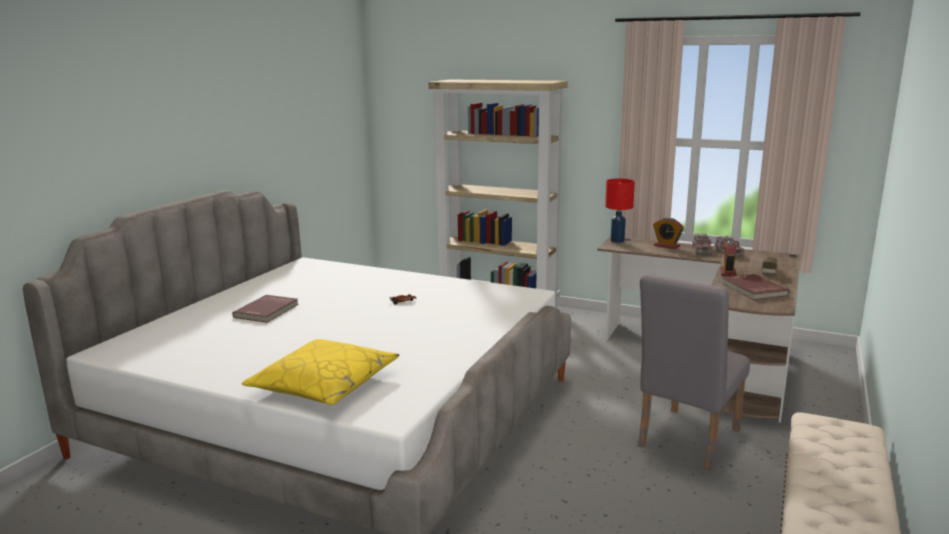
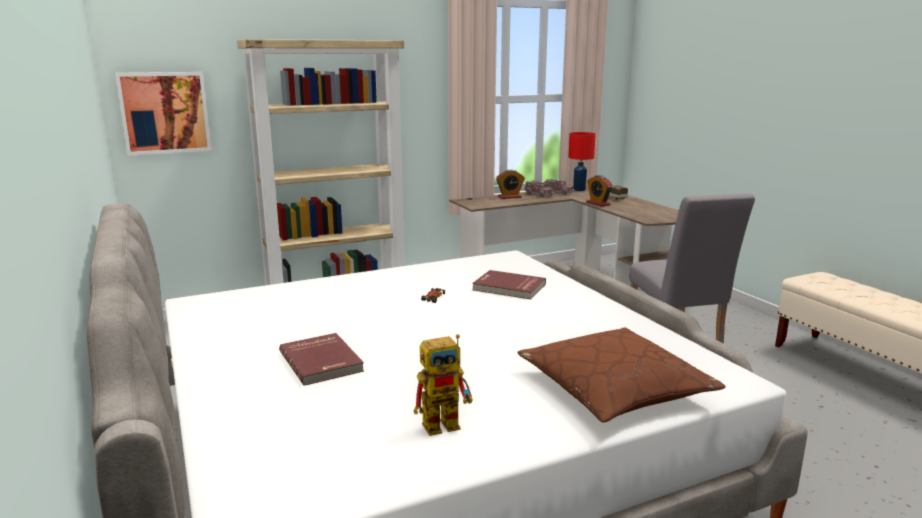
camera: 50 degrees left, 0 degrees up
yellow pillow [242,339,400,405] -> brown pillow [517,327,725,423]
red table lamp [605,179,635,243] -> red table lamp moved to [568,132,596,191]
red book [722,274,789,300] -> red book moved to [472,270,546,299]
none -> picture [115,72,212,156]
none -> toy robot [414,334,473,436]

